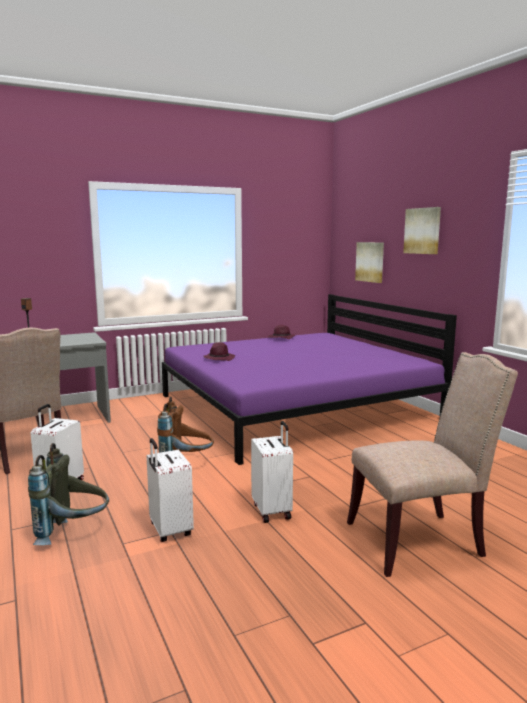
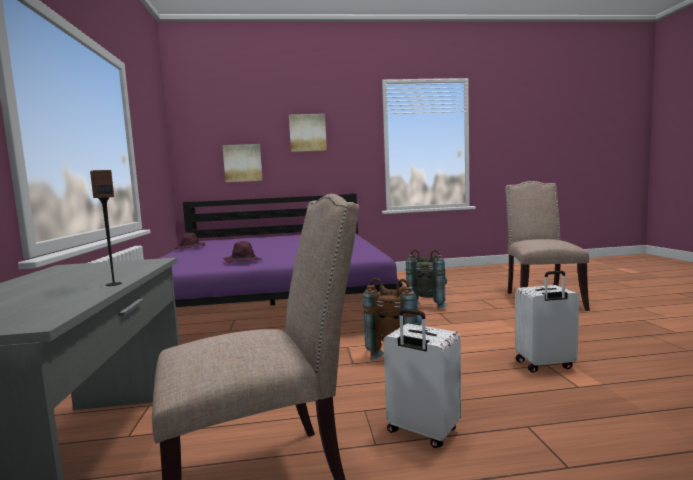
camera: 70 degrees left, 5 degrees down
grey backpack [28,443,109,545] -> grey backpack moved to [406,249,448,310]
white suitcase [251,421,293,523] -> none

